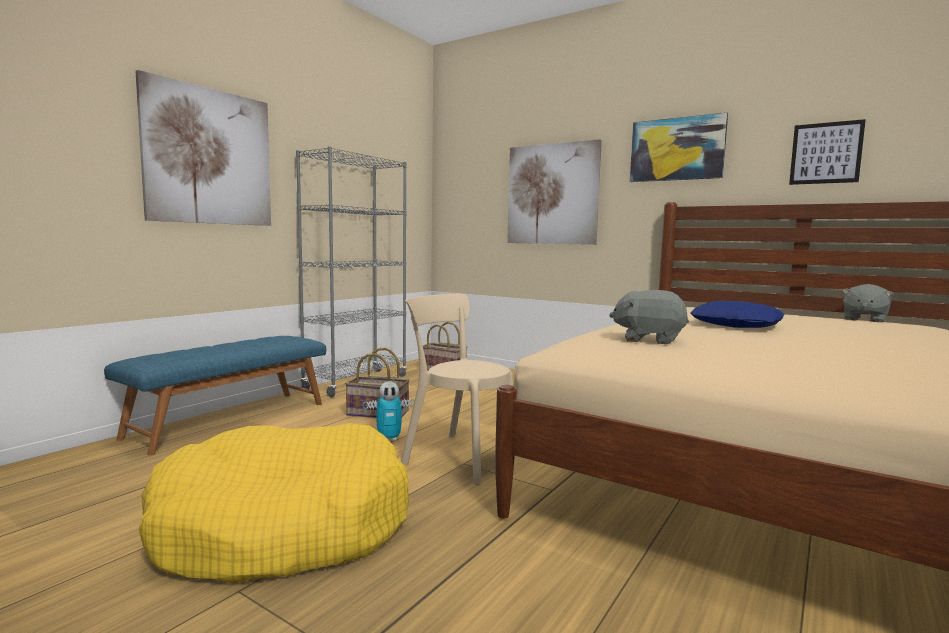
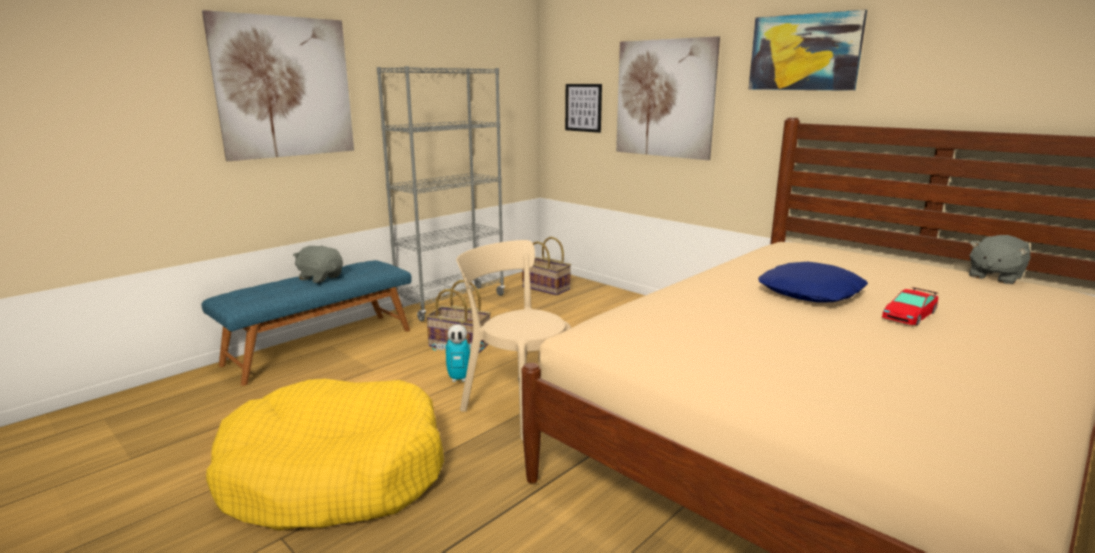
camera: 10 degrees right, 10 degrees up
grey plush toy [609,290,689,344] -> grey plush toy moved to [293,245,343,283]
picture [789,119,866,185] -> picture moved to [565,84,602,133]
none -> toy car [882,287,939,325]

